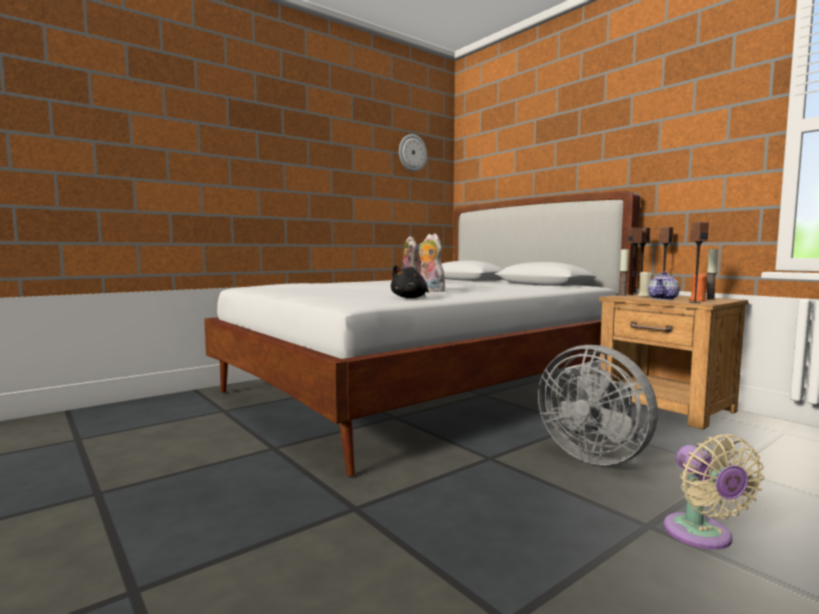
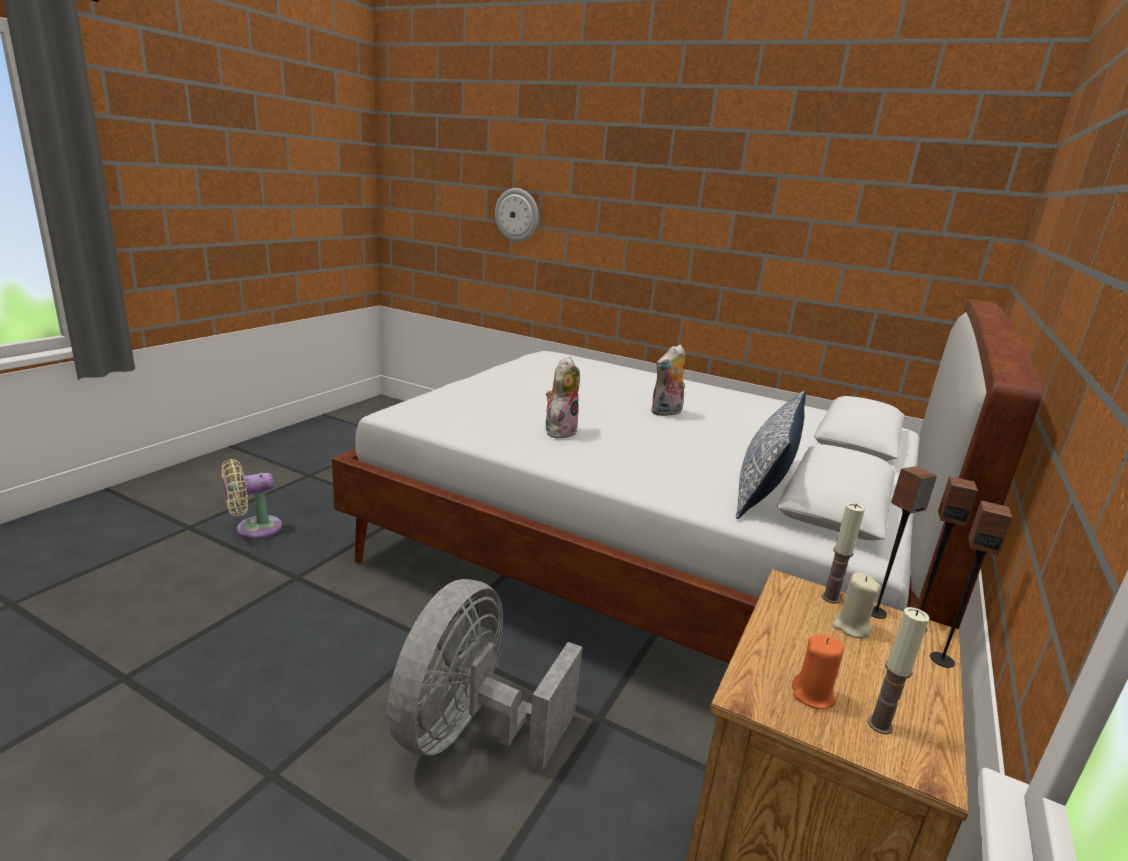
camera: 65 degrees right, 15 degrees up
black plush toy [391,265,429,298] -> none
wall clock [399,134,427,172] -> wall clock moved to [495,188,539,242]
teapot [648,272,680,300] -> none
beige fan [664,434,764,550] -> beige fan moved to [222,459,282,539]
speaker [689,222,709,303] -> none
none -> pillow [736,390,806,519]

